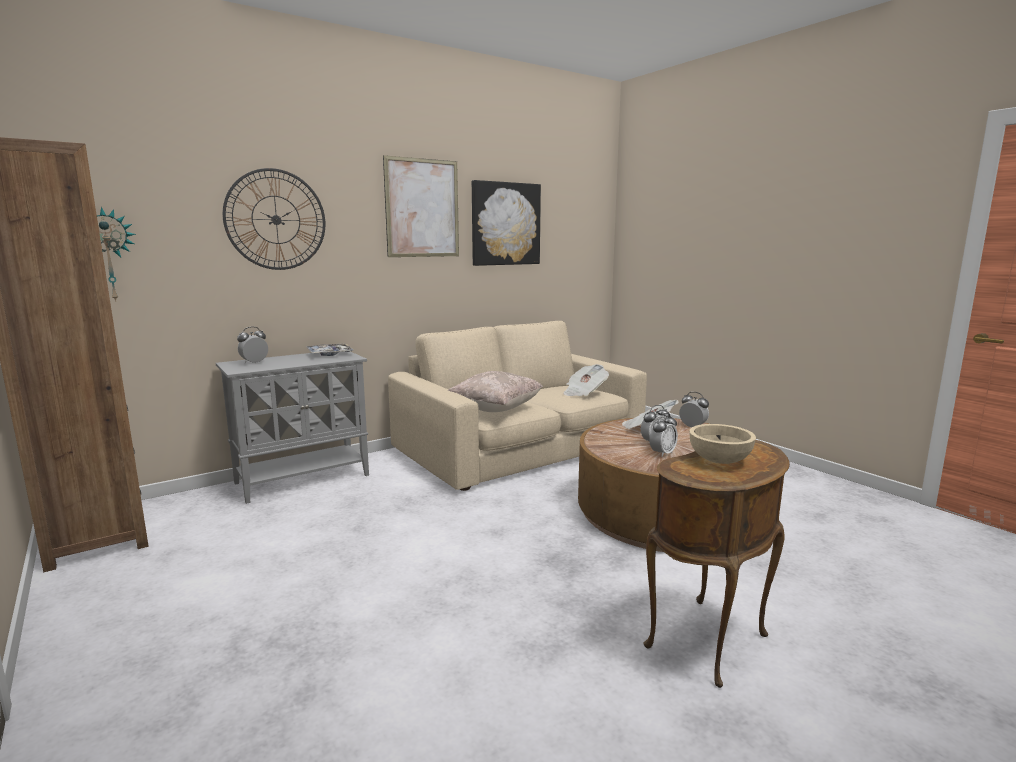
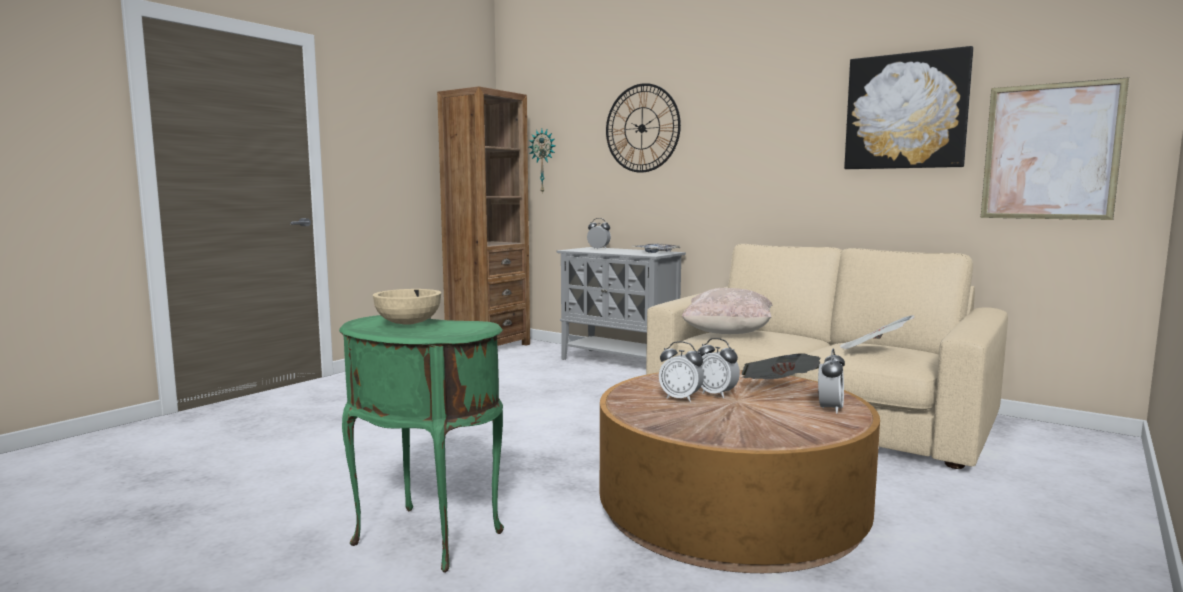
camera: 70 degrees right, 5 degrees down
picture [383,155,459,257] -> picture moved to [981,77,1129,220]
brown side table [643,440,790,688] -> green side table [339,315,504,572]

